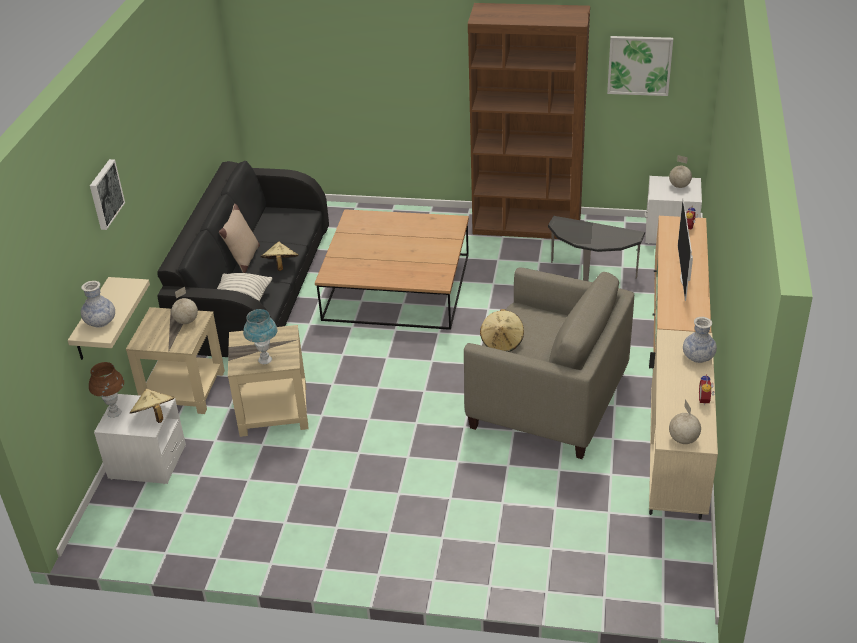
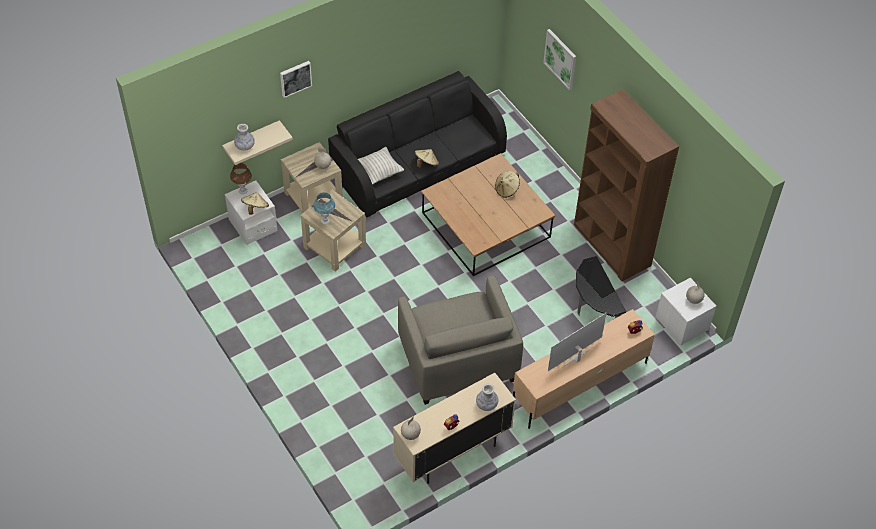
camera: 45 degrees right, 15 degrees up
beige pillow [219,204,260,273] -> none
beige hat [480,309,524,352] -> beige hat moved to [495,171,520,198]
picture [607,36,673,96] -> picture moved to [543,29,576,90]

